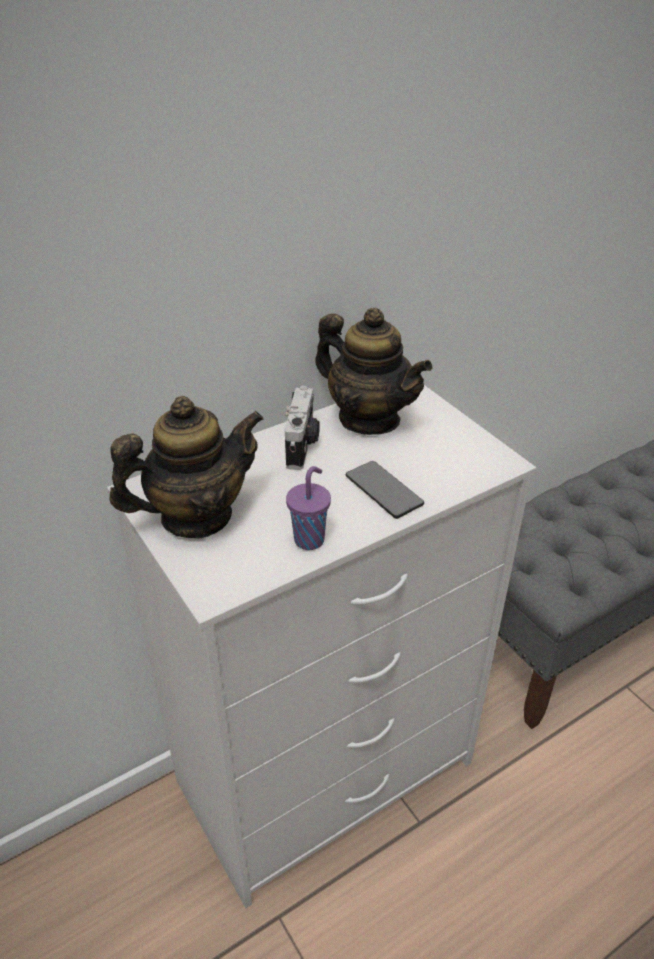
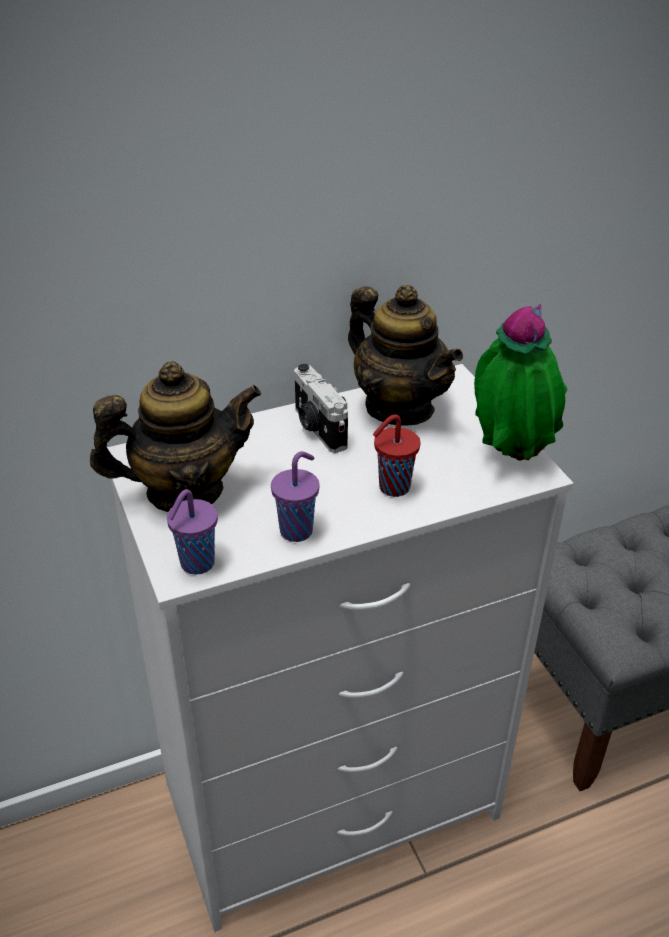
camera: 10 degrees right, 0 degrees up
camera [285,386,320,470] -> camera turned 135 degrees clockwise [294,364,348,453]
phone [346,461,424,519] -> red cup [373,414,420,497]
none -> purple cup [167,489,218,575]
none -> potted plant [474,304,567,461]

